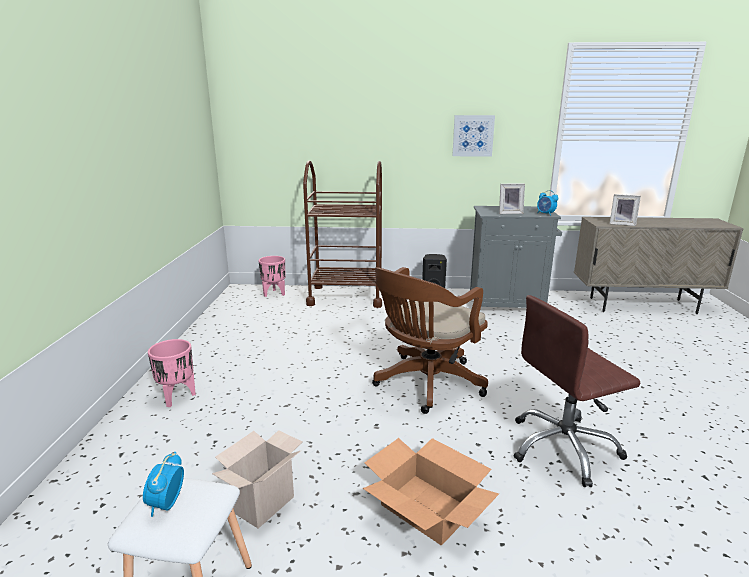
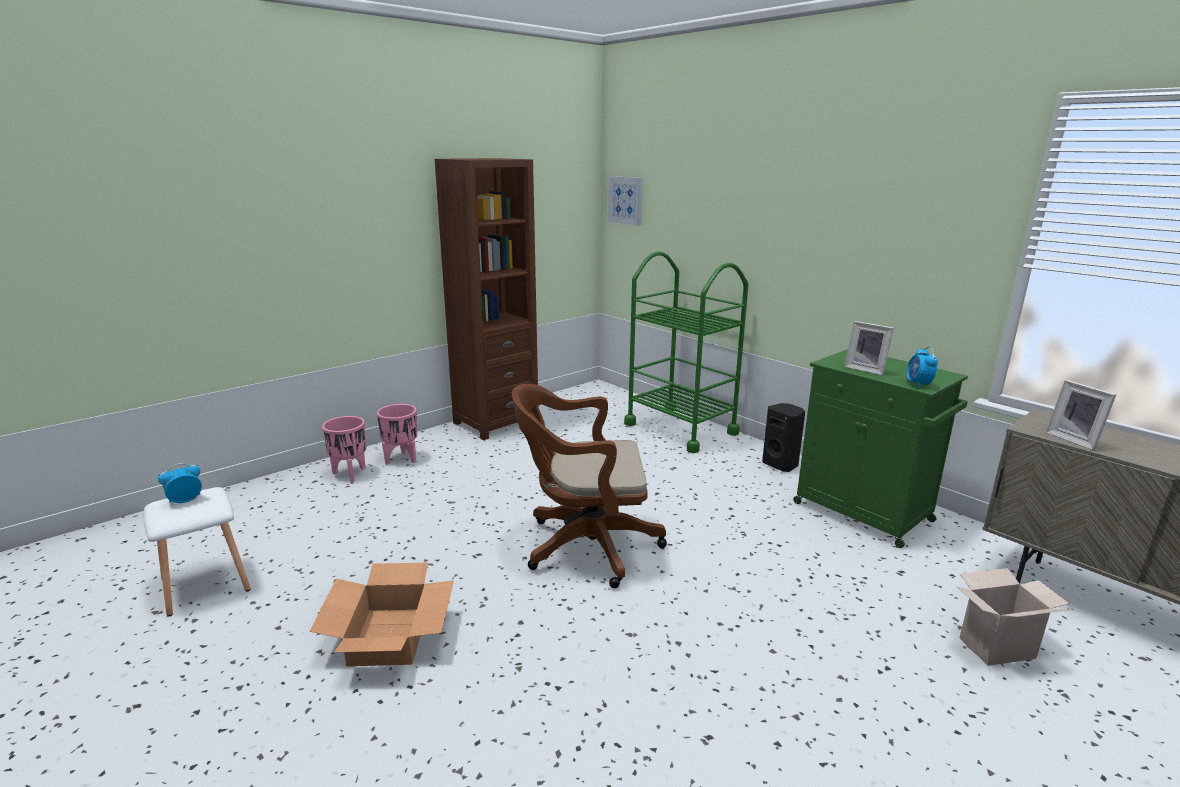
camera: 45 degrees right, 0 degrees up
cardboard box [212,430,302,528] -> cardboard box moved to [956,568,1069,666]
pink planter [259,256,285,297] -> pink planter moved to [322,416,366,482]
brown cart [303,161,382,308] -> green cart [624,251,749,453]
picture [452,115,495,157] -> picture moved to [608,176,643,226]
grey cabinet [470,206,562,308] -> green cabinet [793,349,968,548]
brown office chair [514,295,640,487] -> none
none -> brown bookcase [435,158,538,440]

